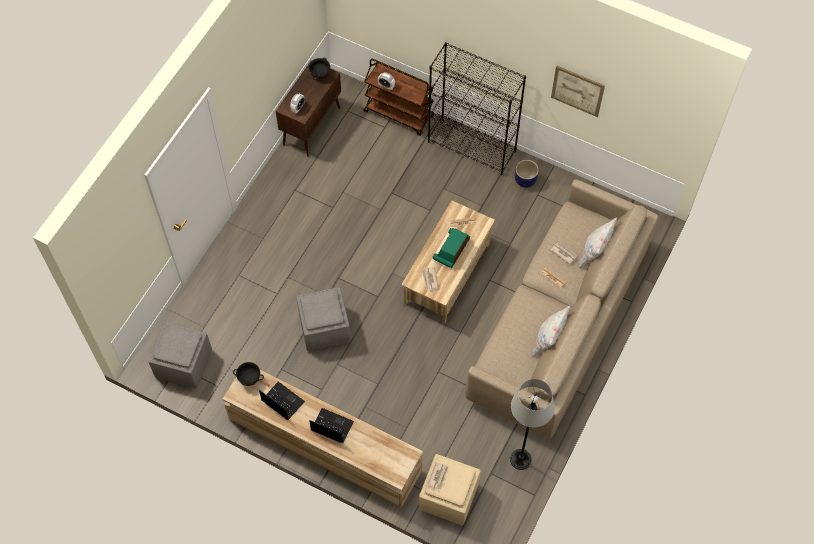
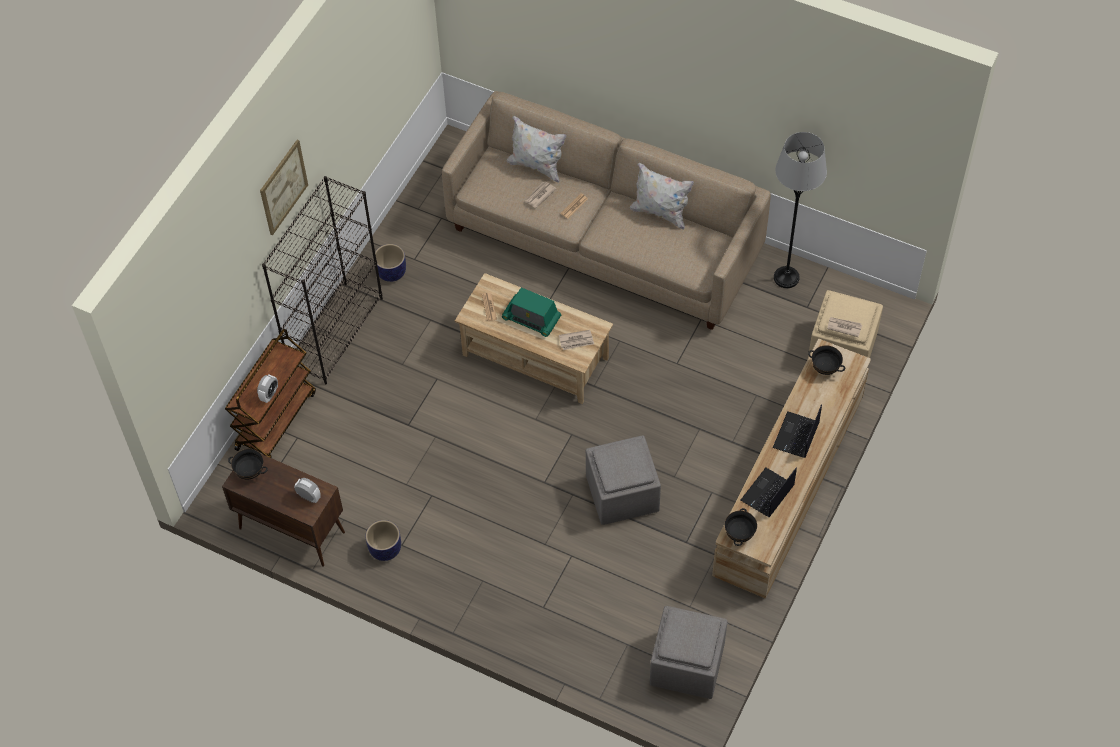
camera: 90 degrees left, 5 degrees down
picture [551,66,605,117] -> picture moved to [260,140,308,235]
none -> planter [366,520,401,561]
none -> black bowl [808,345,845,375]

